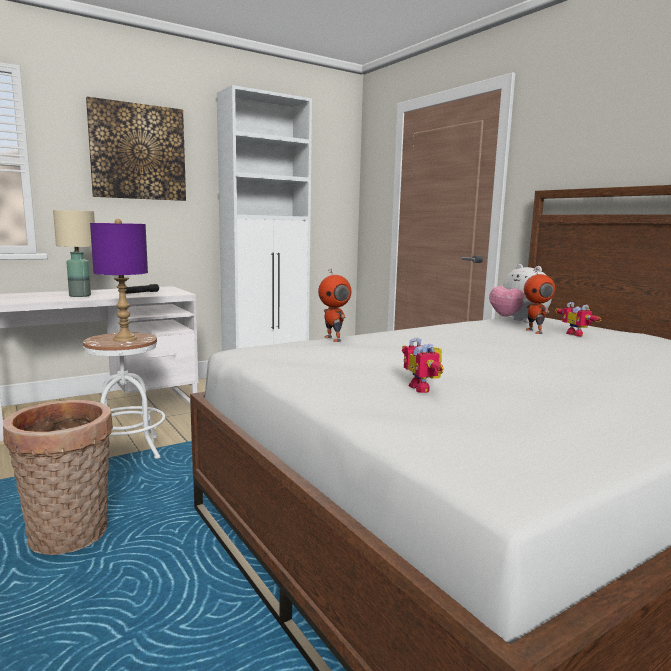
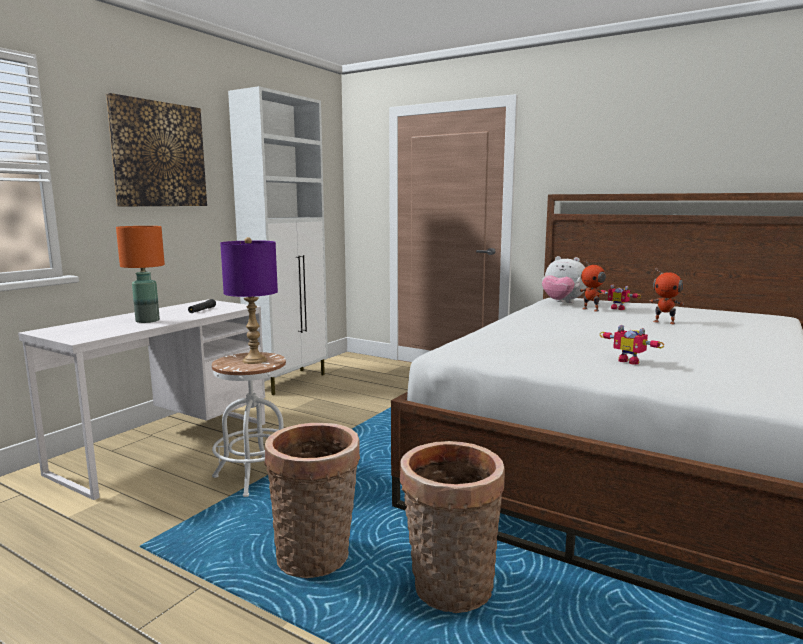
camera: 25 degrees left, 0 degrees up
beige table lamp [53,210,95,297] -> orange table lamp [116,226,165,323]
toy robot [318,268,351,342] -> toy robot moved to [650,267,684,324]
none -> basket [400,441,505,613]

